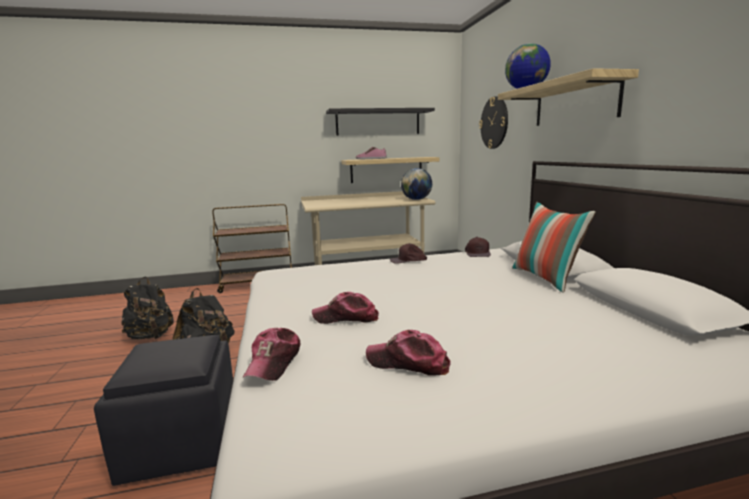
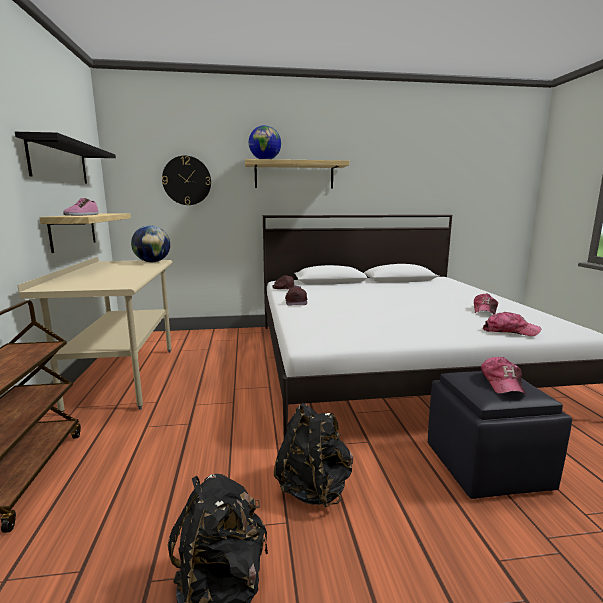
camera: 85 degrees left, 0 degrees up
cap [312,292,379,324] -> cap moved to [481,357,527,395]
pillow [512,202,596,293] -> none

